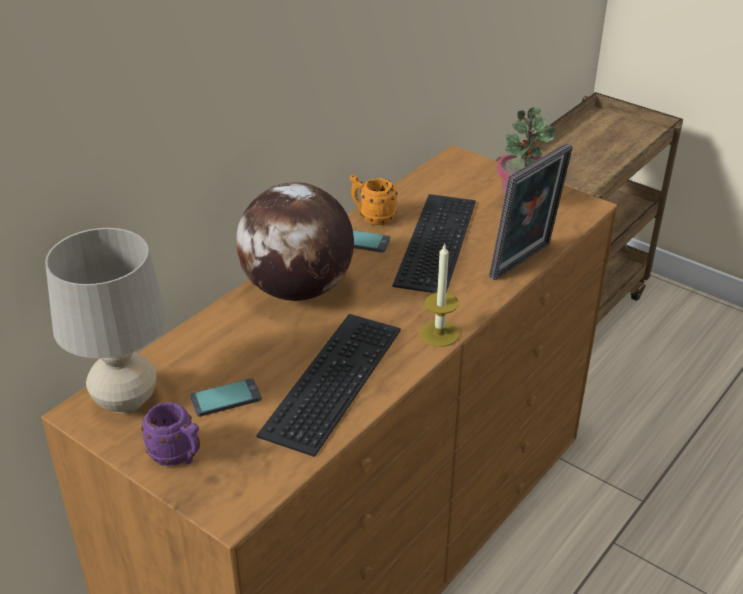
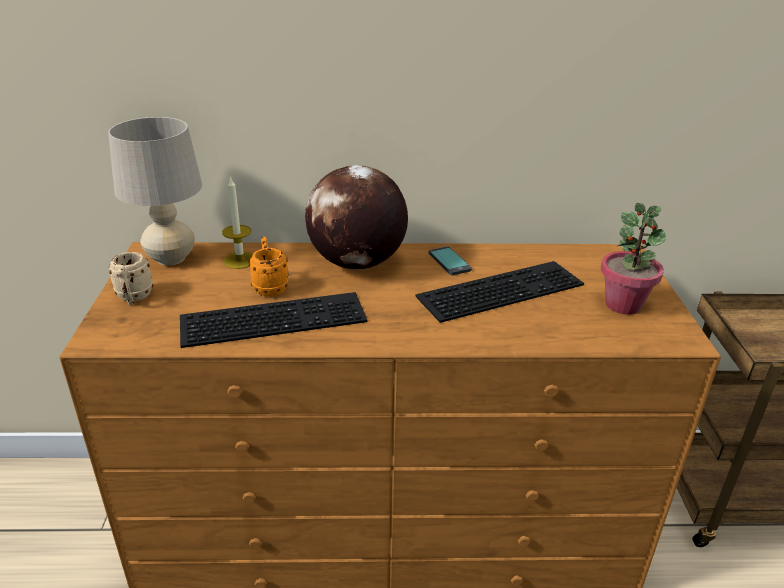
camera: 50 degrees right, 5 degrees down
purple mug [141,402,200,466] -> beige mug [109,252,153,305]
phone [190,378,262,417] -> none
orange mug [350,175,397,225] -> orange mug moved to [249,237,288,296]
candle [419,243,460,347] -> candle moved to [222,176,253,269]
picture frame [489,143,573,280] -> none

